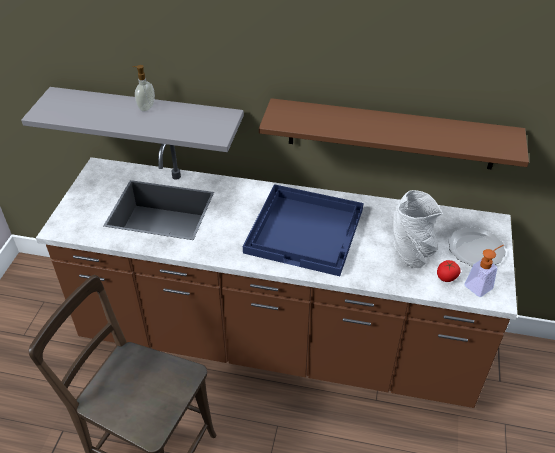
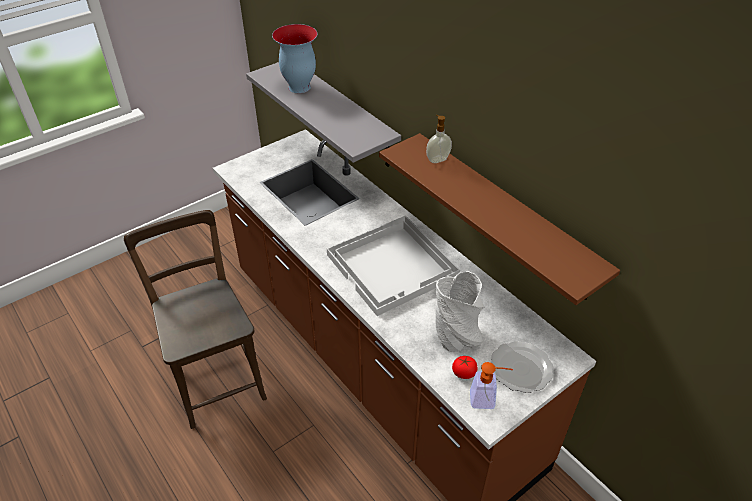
camera: 40 degrees right, 0 degrees up
soap dispenser [133,65,155,112] -> soap dispenser moved to [426,115,452,163]
blue tray [243,184,363,276] -> white tray [327,215,460,316]
none -> vase [272,24,317,93]

